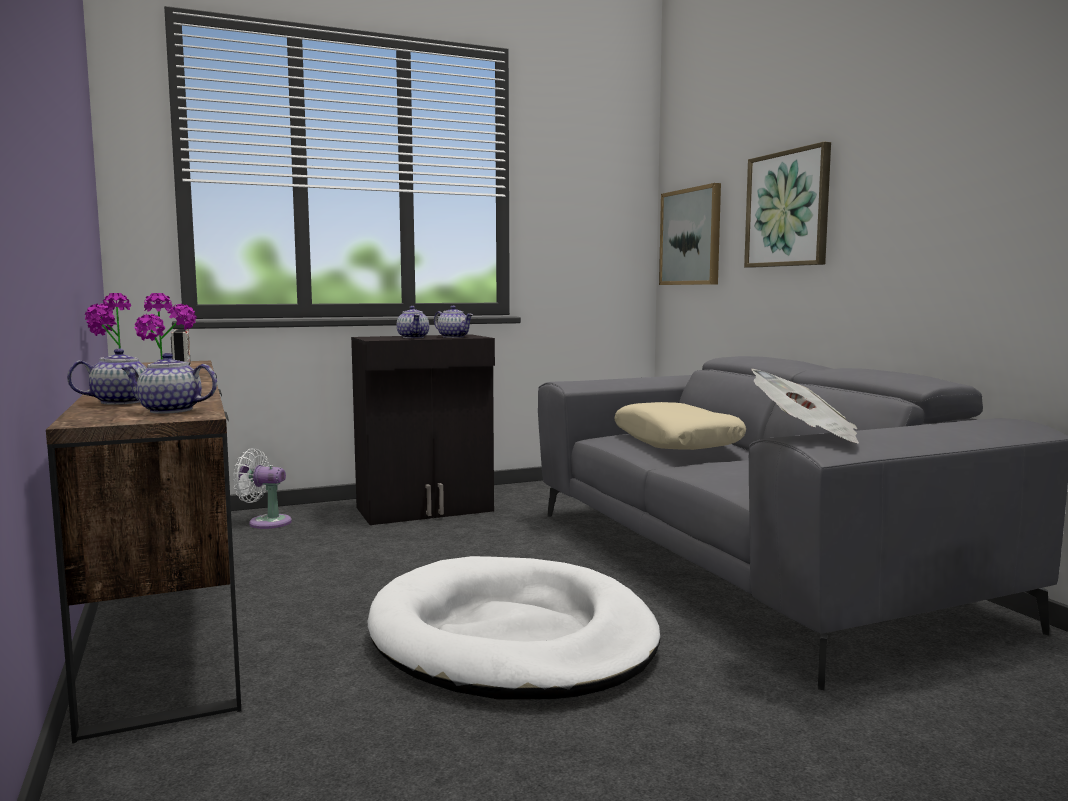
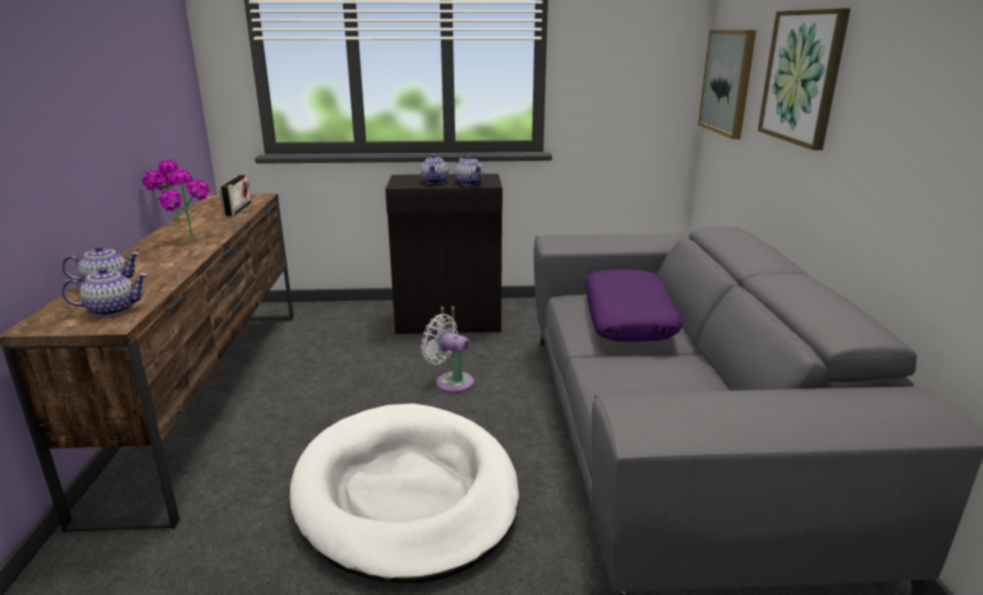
camera: 20 degrees right, 15 degrees up
teapot [121,353,217,414] -> teapot turned 135 degrees clockwise [62,267,148,316]
white fan [233,448,292,529] -> white fan moved to [421,314,474,393]
beige pillow [615,402,746,450] -> purple pillow [585,269,682,342]
newspaper [751,369,859,443] -> none

